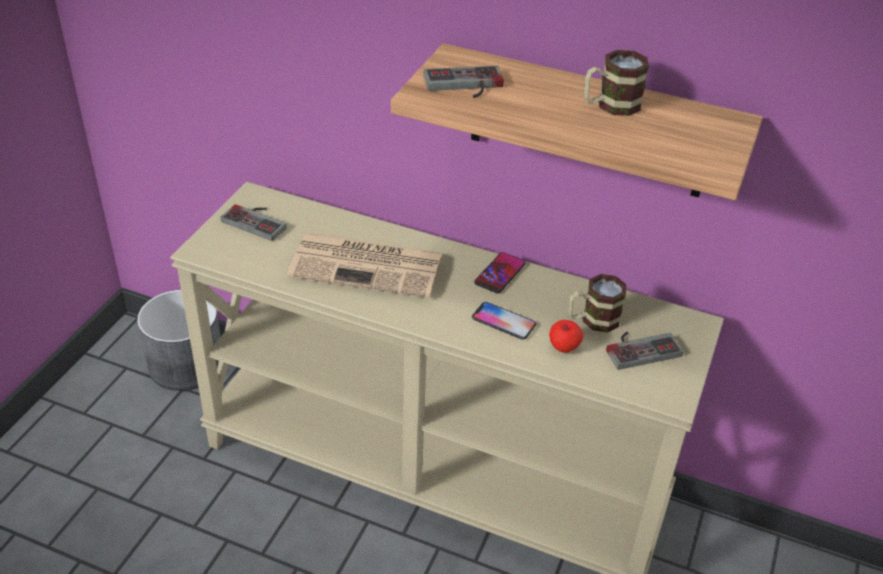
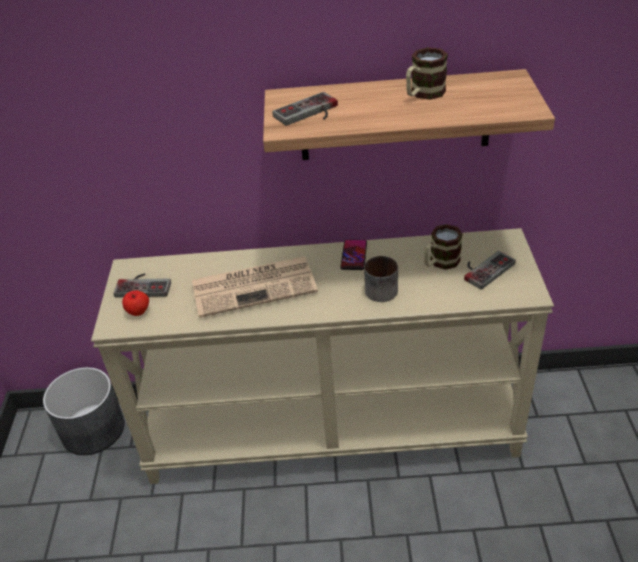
camera: 20 degrees left, 0 degrees up
phone [472,302,536,340] -> mug [364,256,398,302]
apple [549,320,584,353] -> apple moved to [122,290,149,316]

